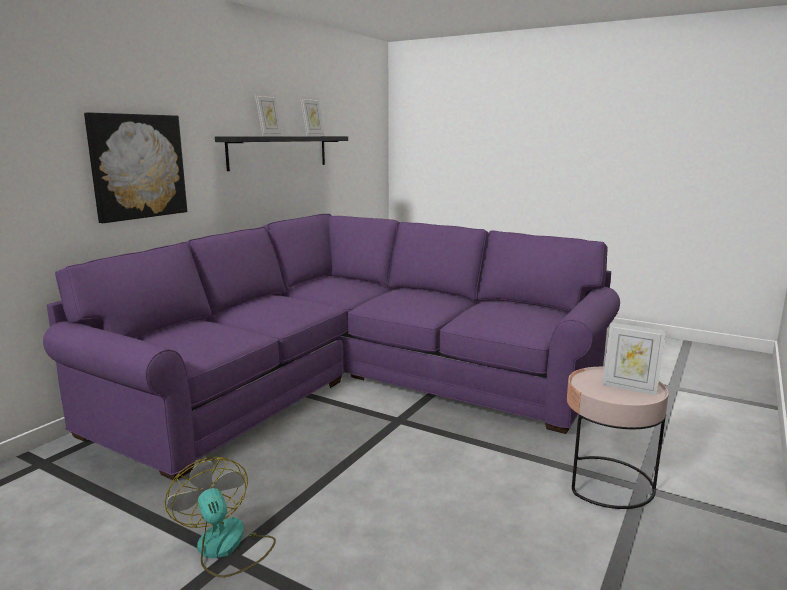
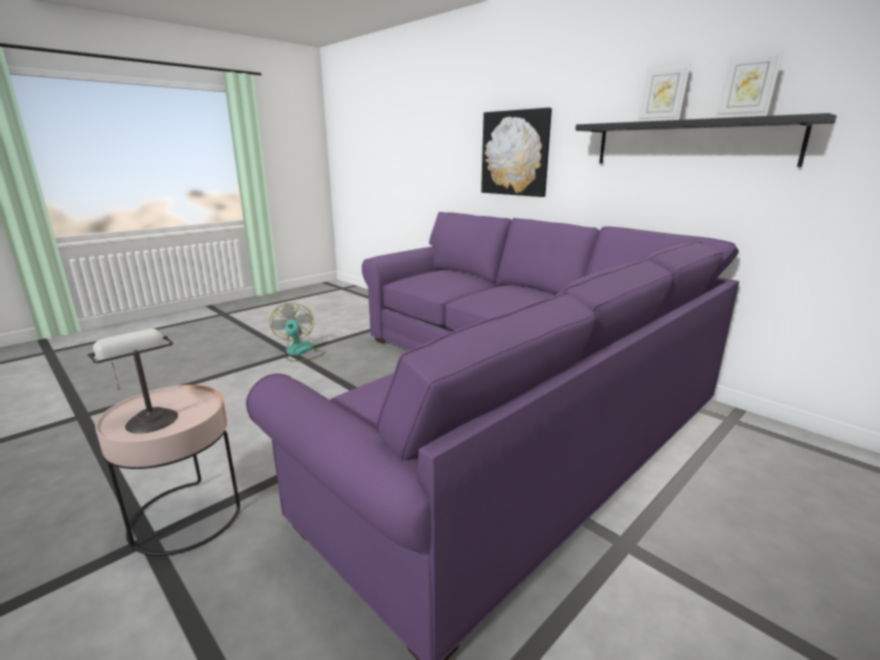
camera: 105 degrees right, 5 degrees up
fan [165,457,276,578] -> fan turned 90 degrees counterclockwise [269,303,325,362]
picture frame [602,322,666,396] -> table lamp [88,329,178,434]

